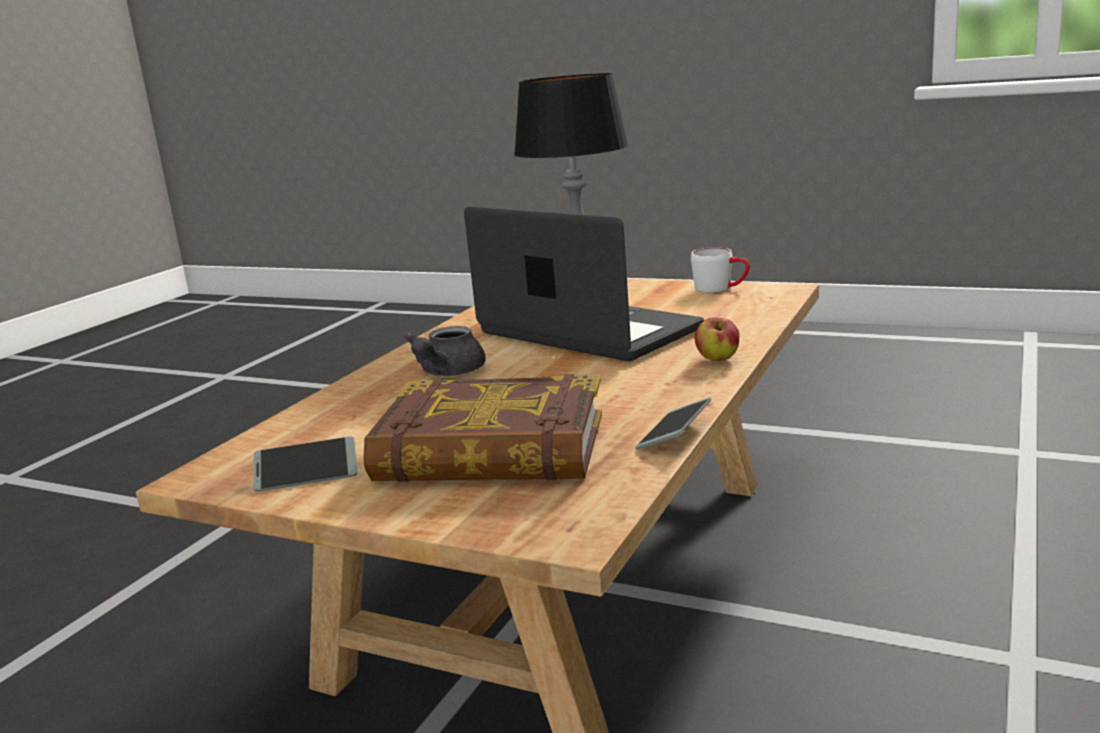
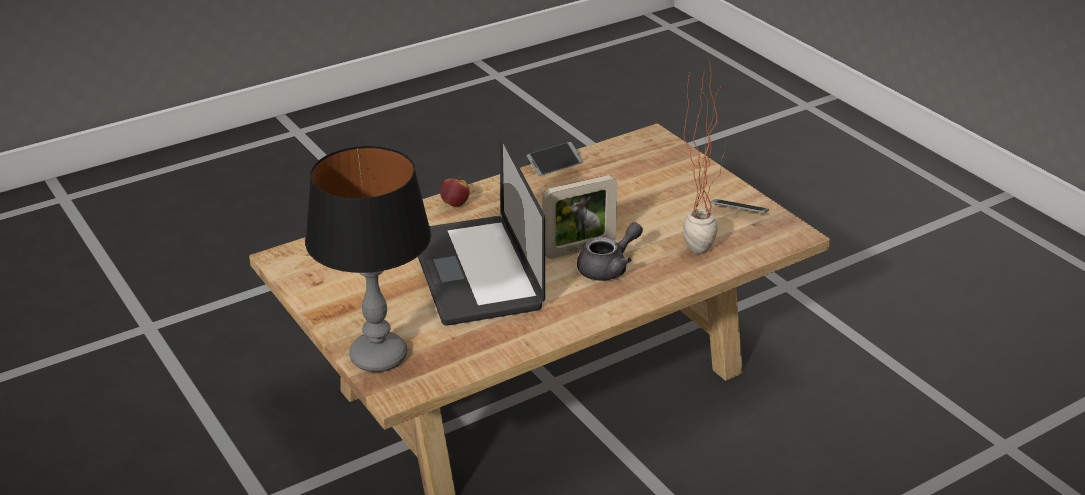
camera: 150 degrees left, 15 degrees up
book [364,374,602,482] -> none
white mug [691,247,750,293] -> none
none -> picture frame [542,175,618,259]
none -> potted plant [683,56,726,254]

